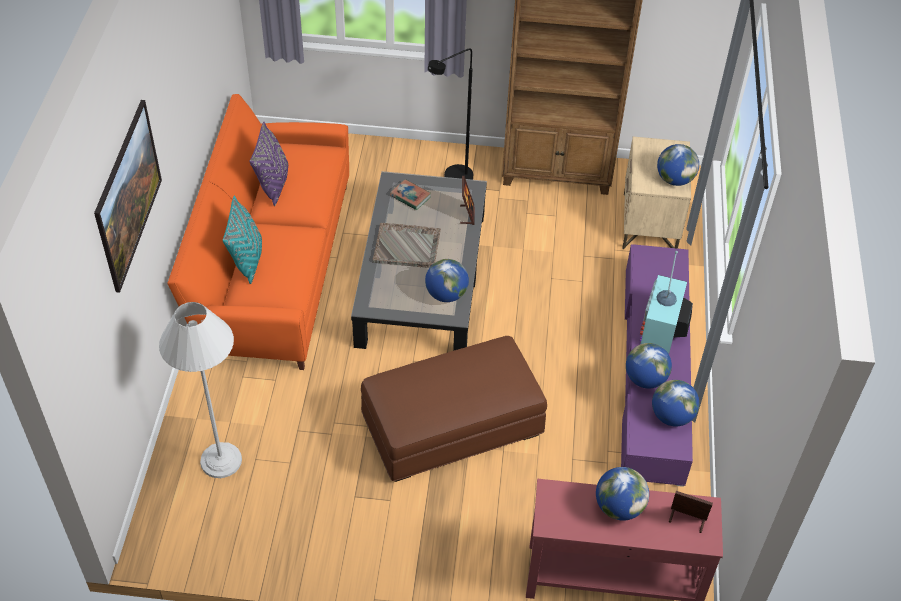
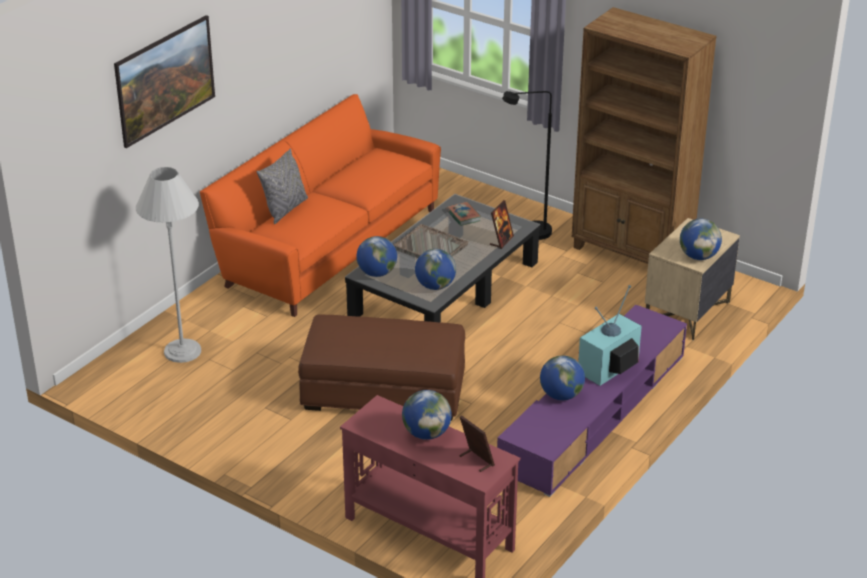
camera: 30 degrees right, 15 degrees down
turquoise pillow [223,195,262,284] -> grey pillow [257,148,308,224]
purple pillow [249,122,288,206] -> none
globe [652,380,699,426] -> globe moved to [356,236,397,277]

